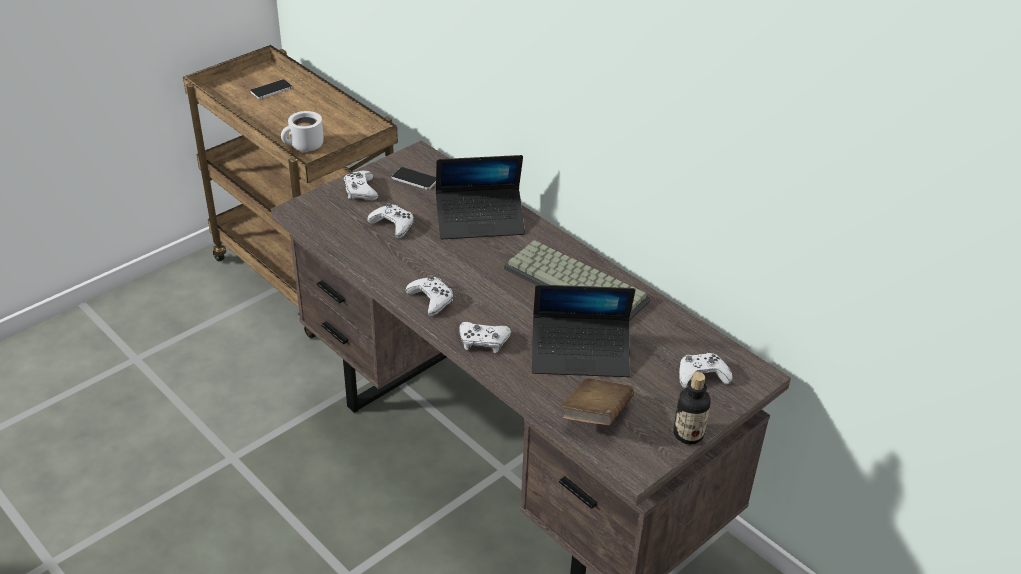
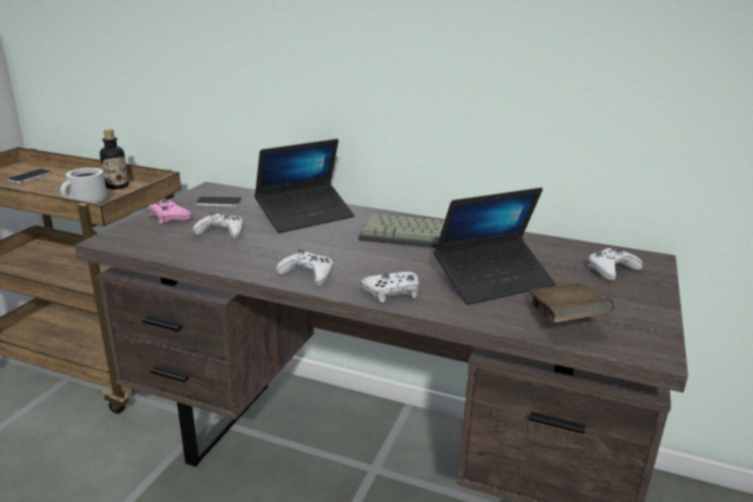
camera: 25 degrees left, 15 degrees down
white game controller [344,170,378,200] -> pink game controller [148,198,192,224]
bottle [673,372,711,444] -> bottle moved to [100,129,129,190]

